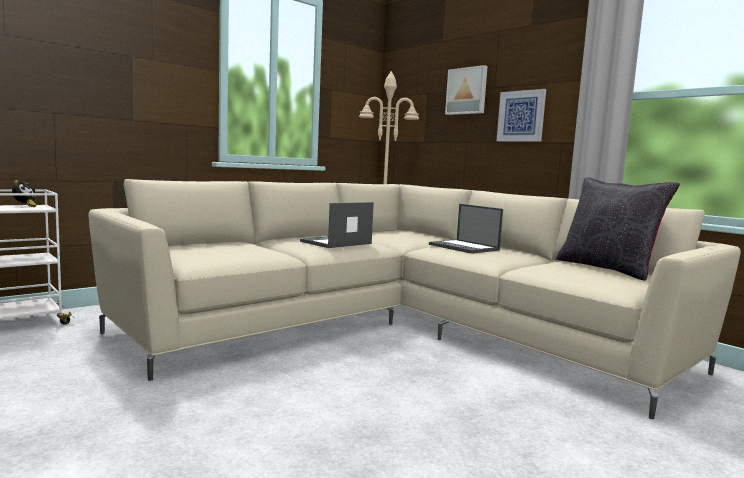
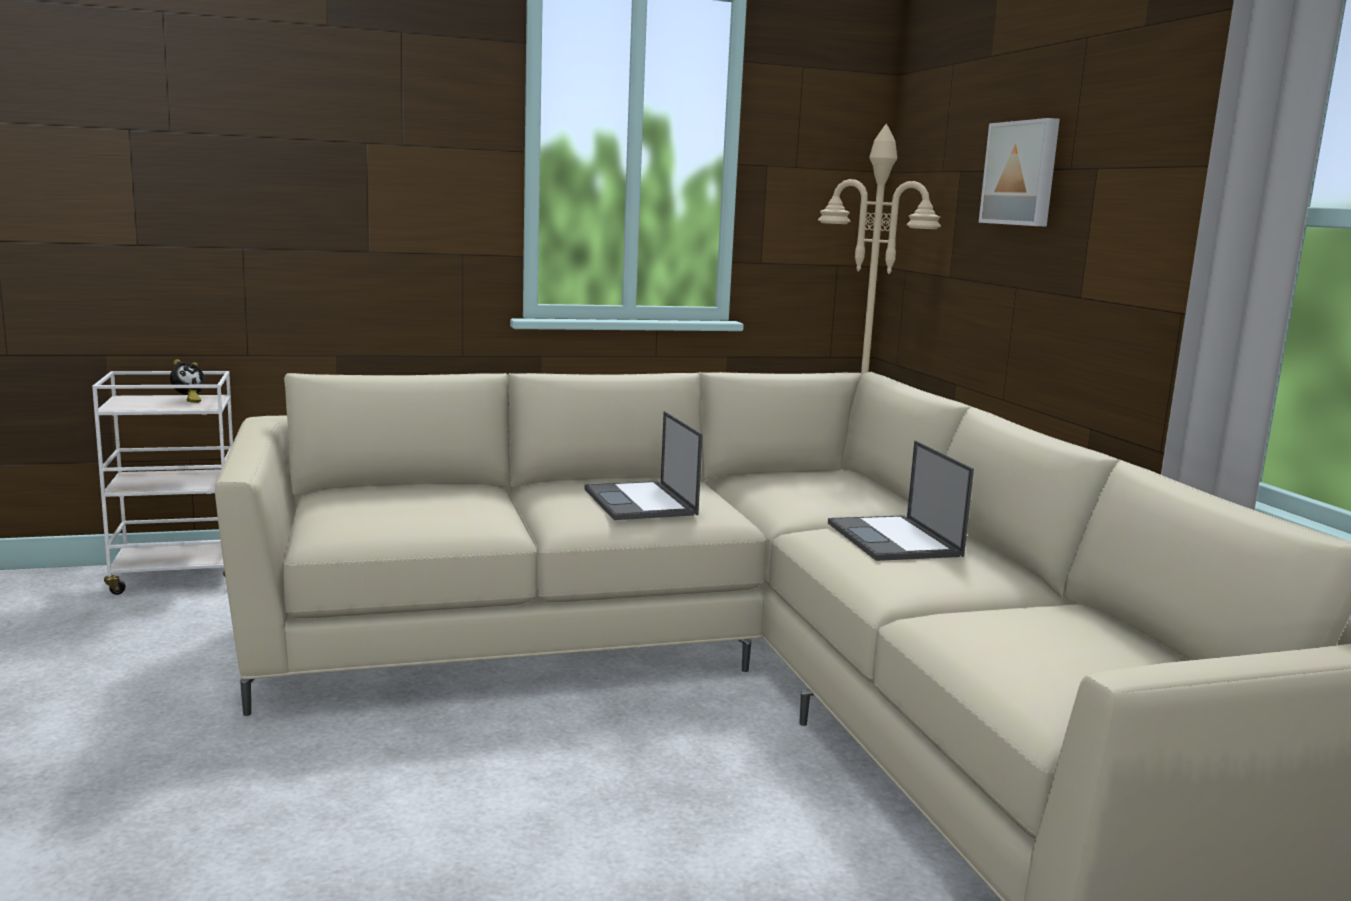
camera: 25 degrees right, 5 degrees up
laptop [300,202,374,248] -> laptop turned 90 degrees counterclockwise [584,411,703,520]
picture [497,89,546,142] -> none
black pillow [556,177,680,281] -> none

